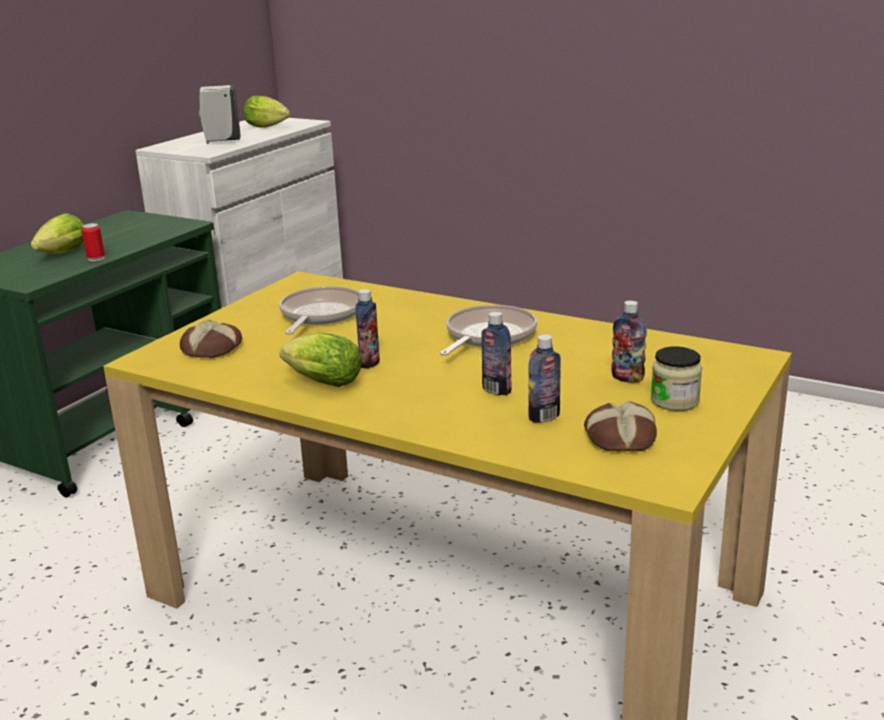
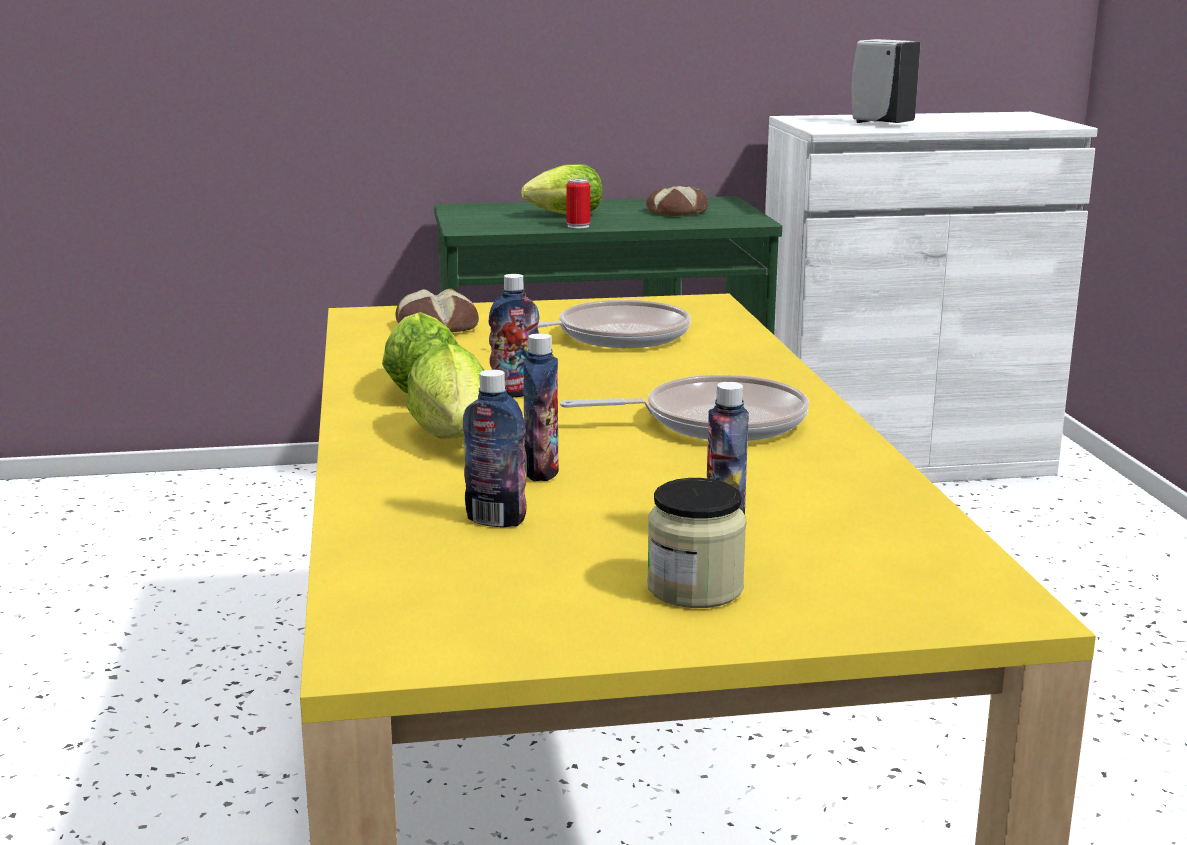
camera: 50 degrees right, 5 degrees down
lettuce [243,96,290,128] -> lettuce moved to [407,343,484,439]
bread [584,401,657,451] -> bread moved to [646,186,708,216]

